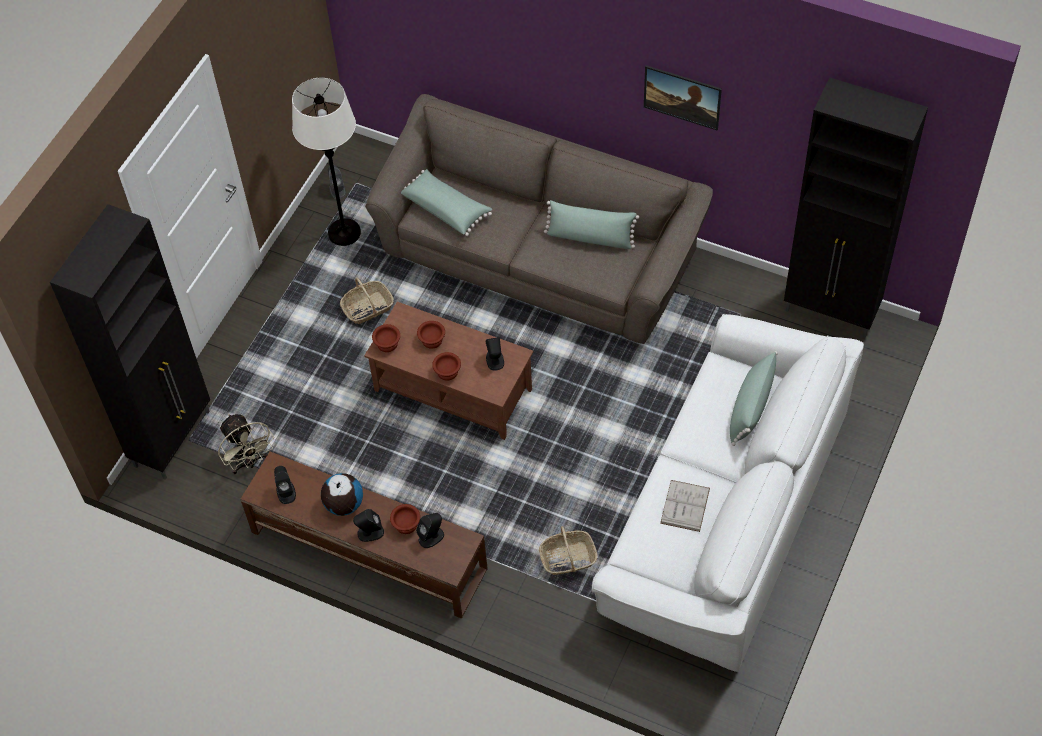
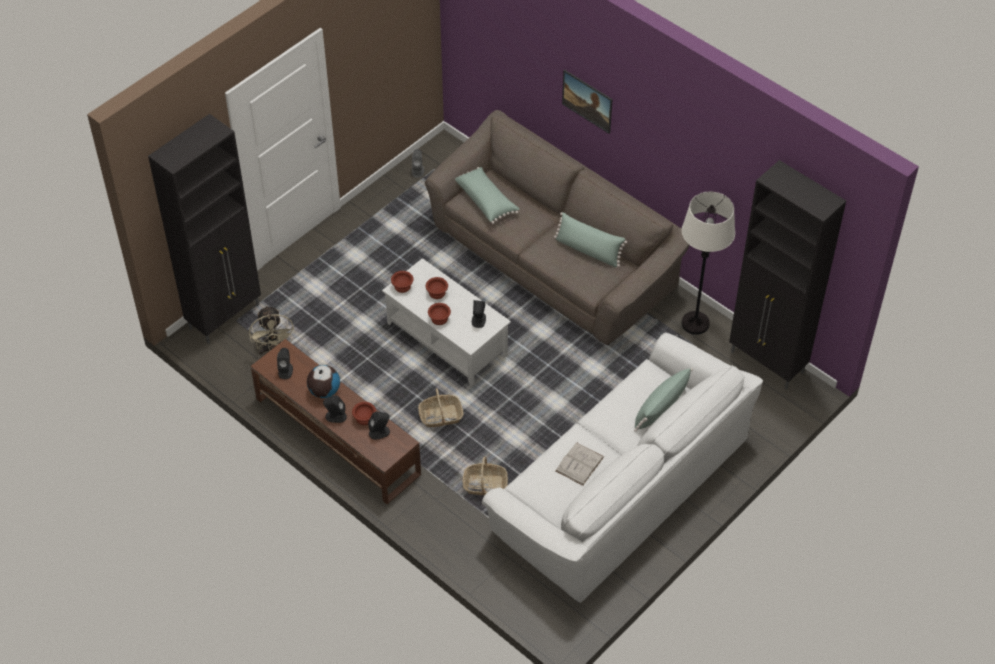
camera: 15 degrees right, 5 degrees down
white floor lamp [292,78,361,246] -> white floor lamp moved to [681,192,735,335]
basket [340,277,394,324] -> basket moved to [418,388,464,427]
brown coffee table [364,302,533,440] -> white coffee table [382,258,511,386]
picture [644,65,722,130] -> picture moved to [562,70,613,134]

